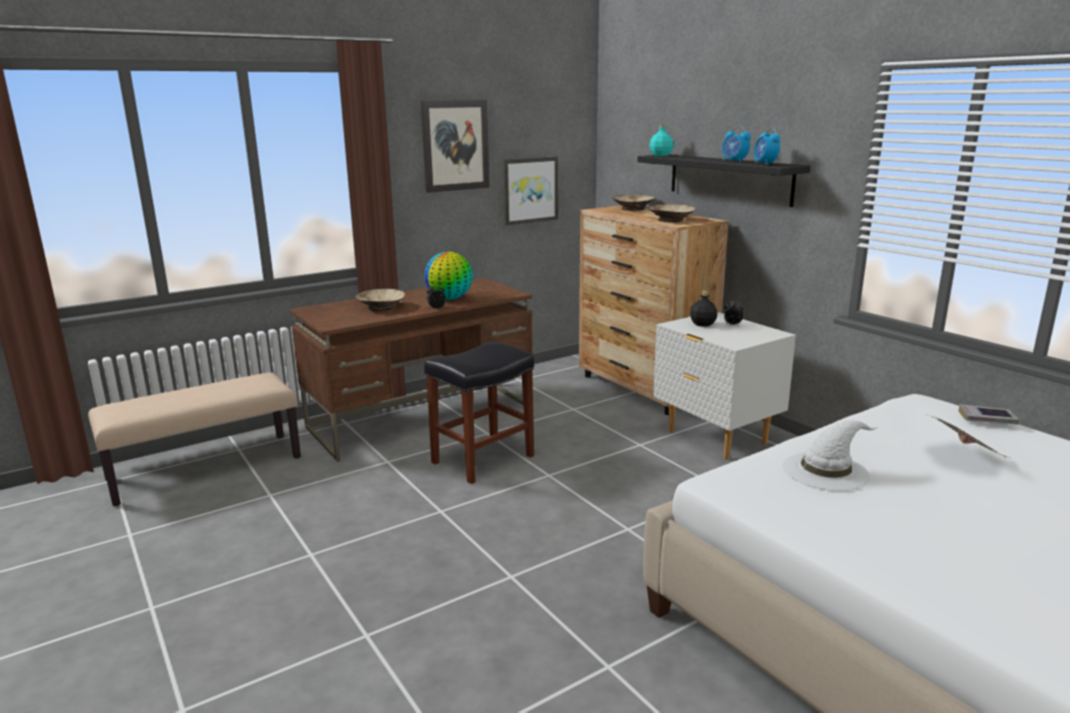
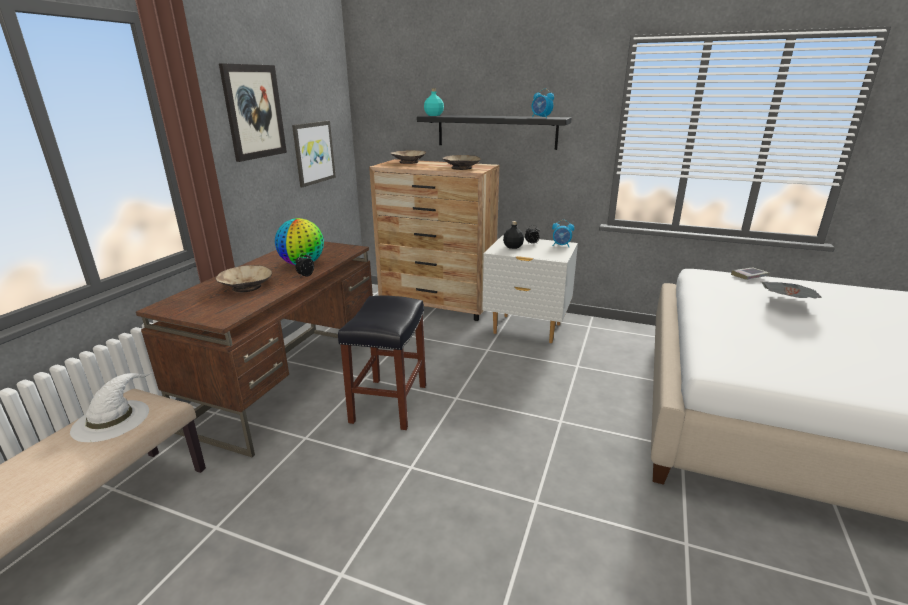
camera: 35 degrees left, 5 degrees up
alarm clock [722,126,751,162] -> alarm clock moved to [552,220,574,247]
white hat [783,420,879,491] -> white hat moved to [70,372,152,442]

